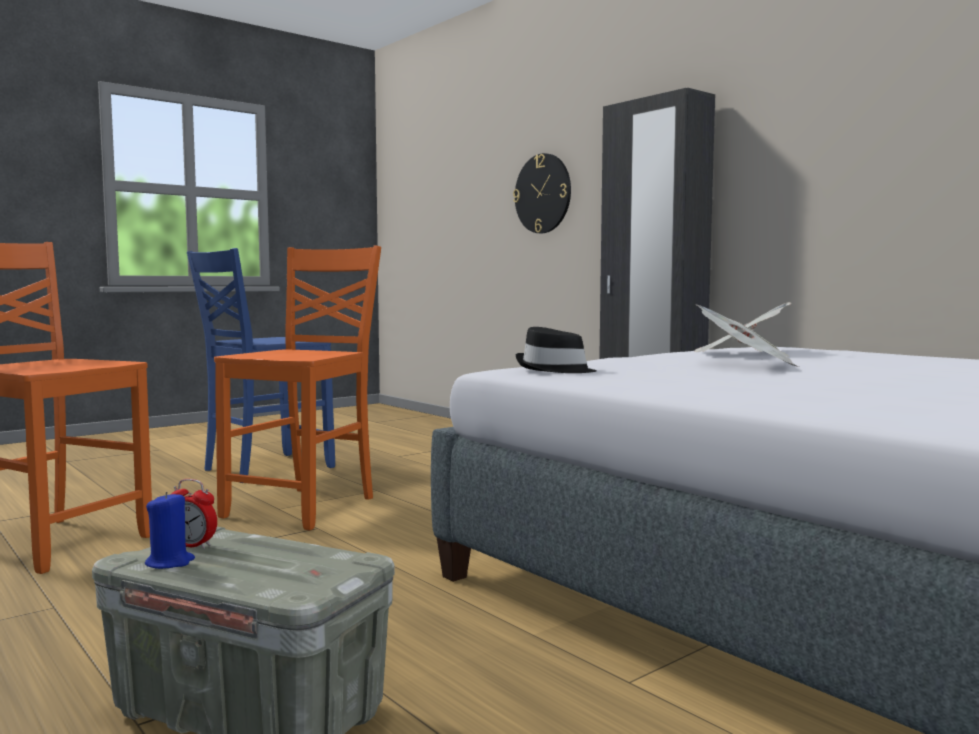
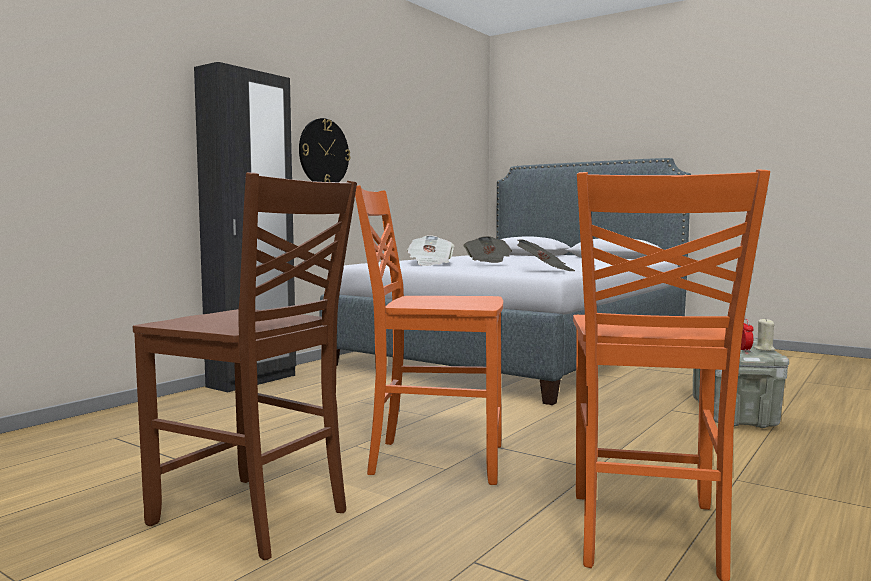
camera: 105 degrees left, 0 degrees up
blue candle [145,492,195,569] -> beige candle [753,319,775,351]
blue chair [187,248,335,483] -> brown chair [133,172,357,560]
wall clock [513,153,571,233] -> wall clock moved to [299,118,350,182]
black hat [516,327,597,373] -> newspaper [517,239,575,271]

